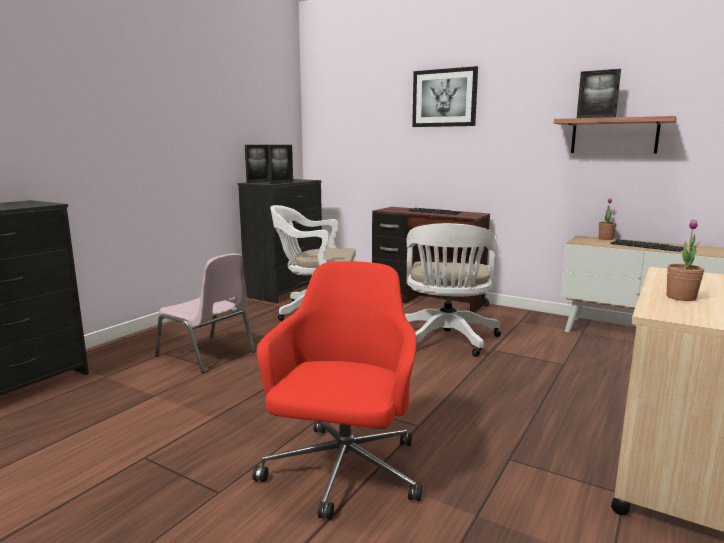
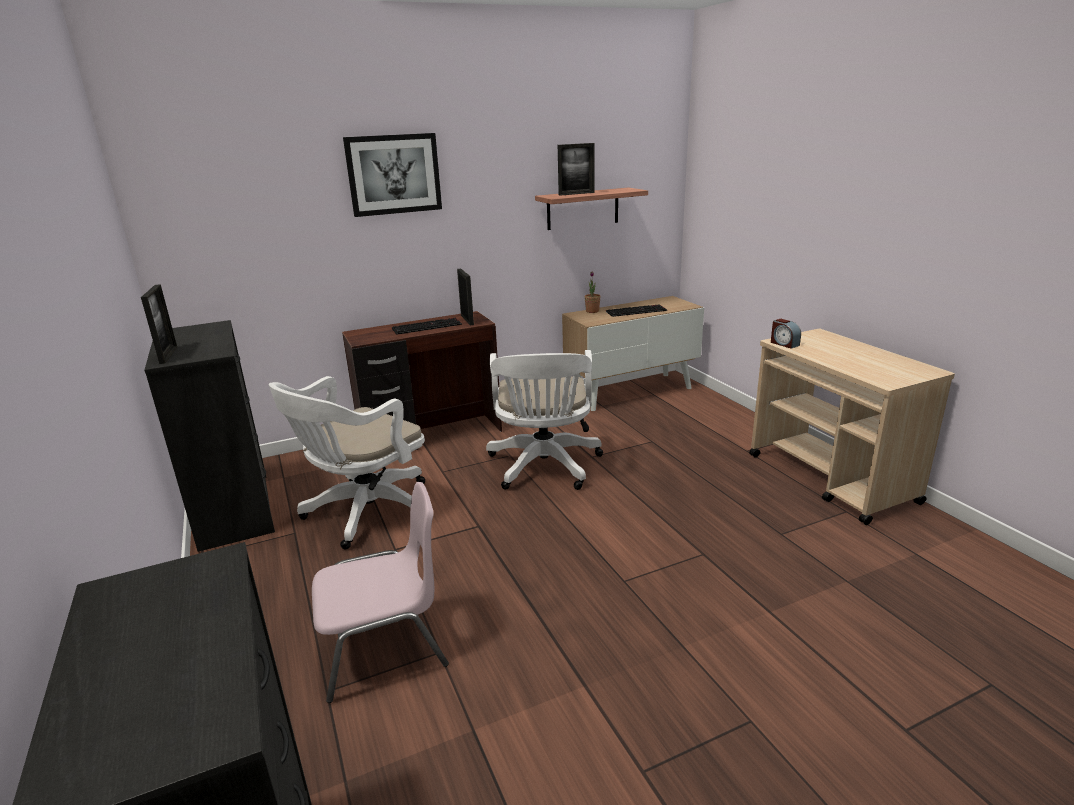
camera: 55 degrees left, 10 degrees up
red office chair [253,261,422,520] -> none
picture frame [268,145,293,184] -> picture frame moved to [457,268,474,325]
white office chair [405,223,501,357] -> white office chair turned 45 degrees clockwise [486,350,603,490]
potted plant [667,219,704,301] -> none
none -> alarm clock [771,319,801,349]

